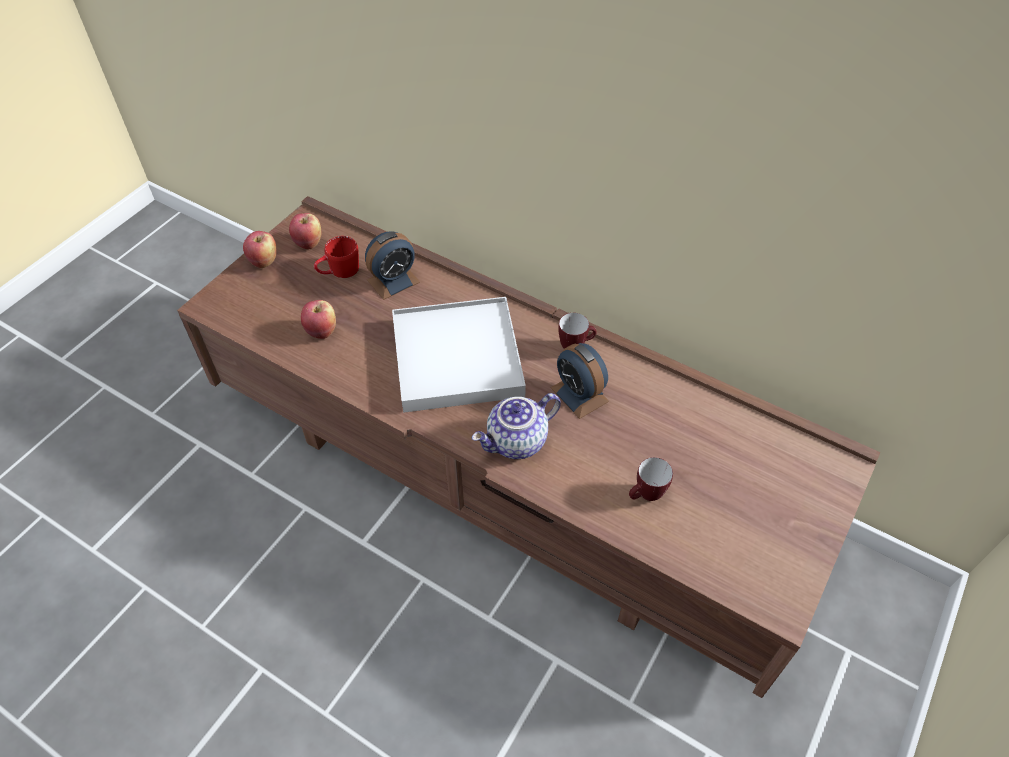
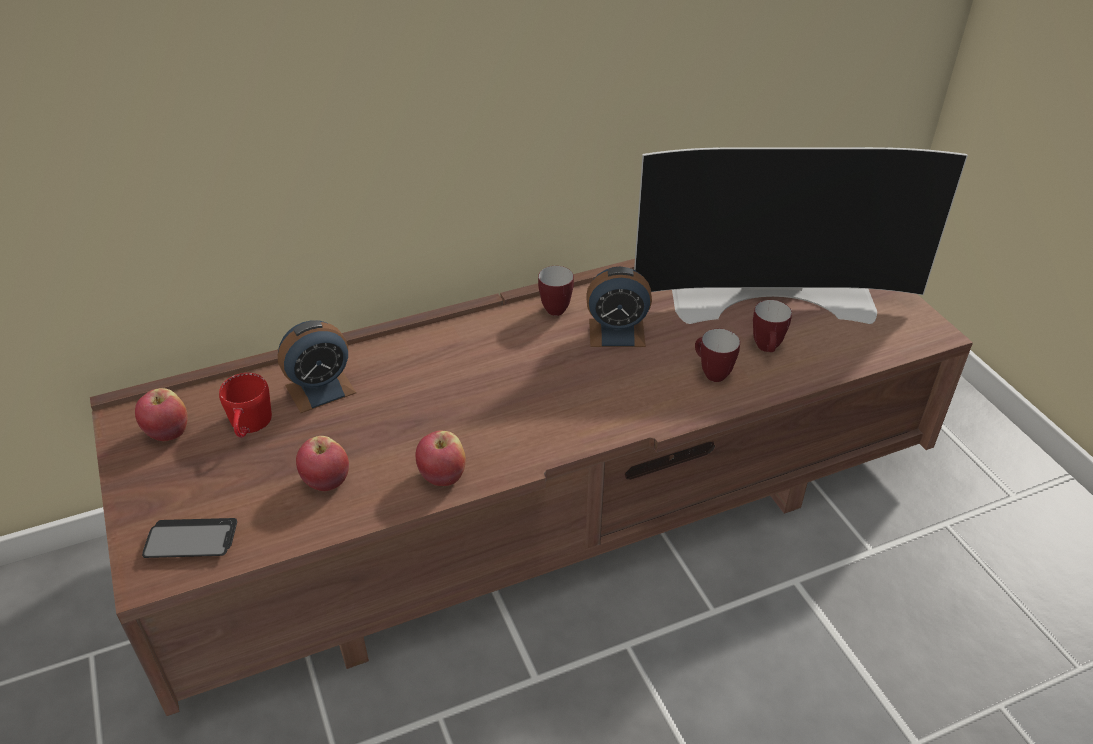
camera: 55 degrees left, 10 degrees down
apple [243,231,277,268] -> apple moved to [415,431,466,486]
alarm clock [365,231,420,300] -> alarm clock turned 60 degrees clockwise [278,320,356,413]
white tray [392,297,526,412] -> none
teapot [472,393,561,459] -> none
none -> phone [142,518,237,558]
none -> television [634,147,968,324]
none -> mug [695,329,740,382]

